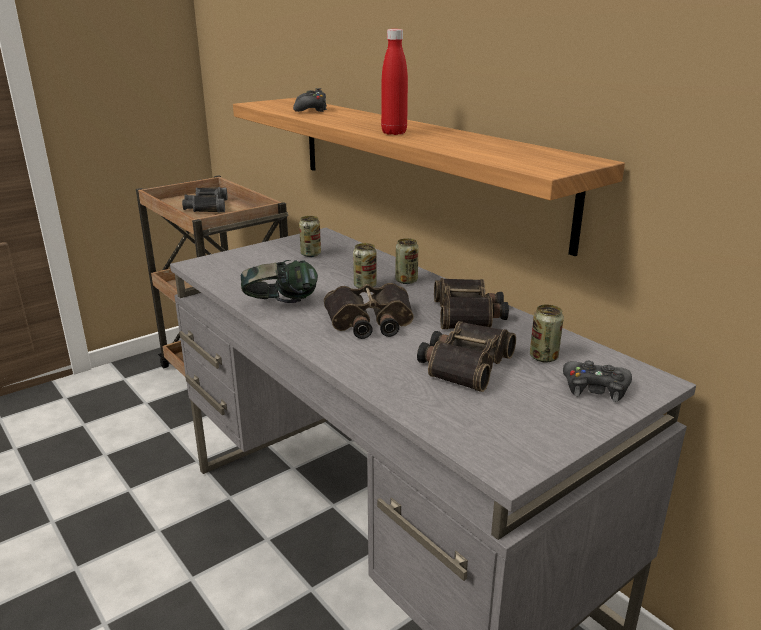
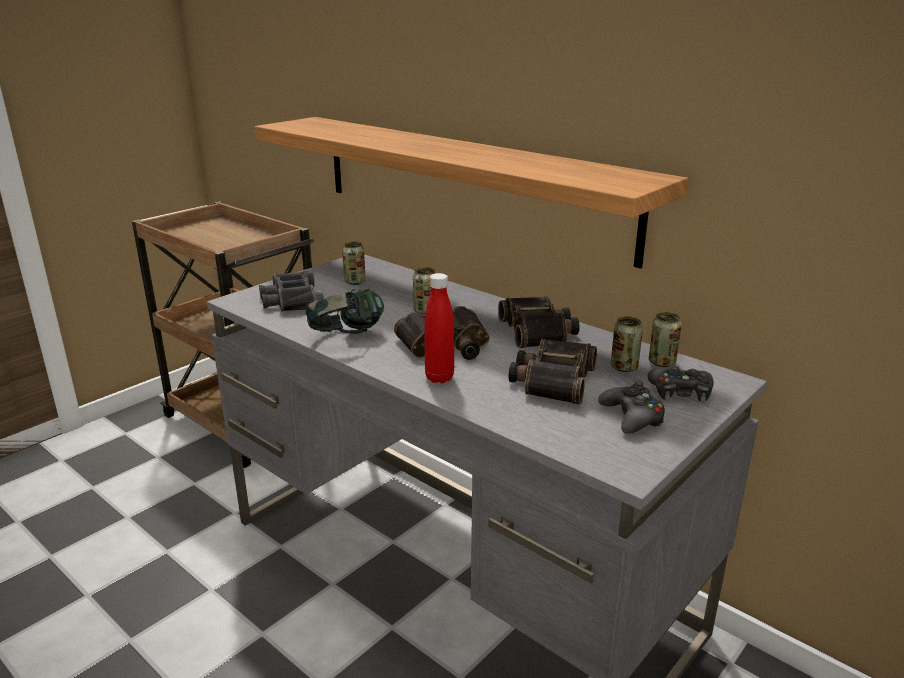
camera: 10 degrees left, 0 degrees up
black binoculars [182,187,227,212] -> black binoculars moved to [259,270,324,312]
black game controller [293,88,327,112] -> black game controller moved to [598,381,665,434]
red bottle [381,29,408,135] -> red bottle moved to [424,273,454,383]
can [395,238,419,284] -> can moved to [649,312,682,367]

